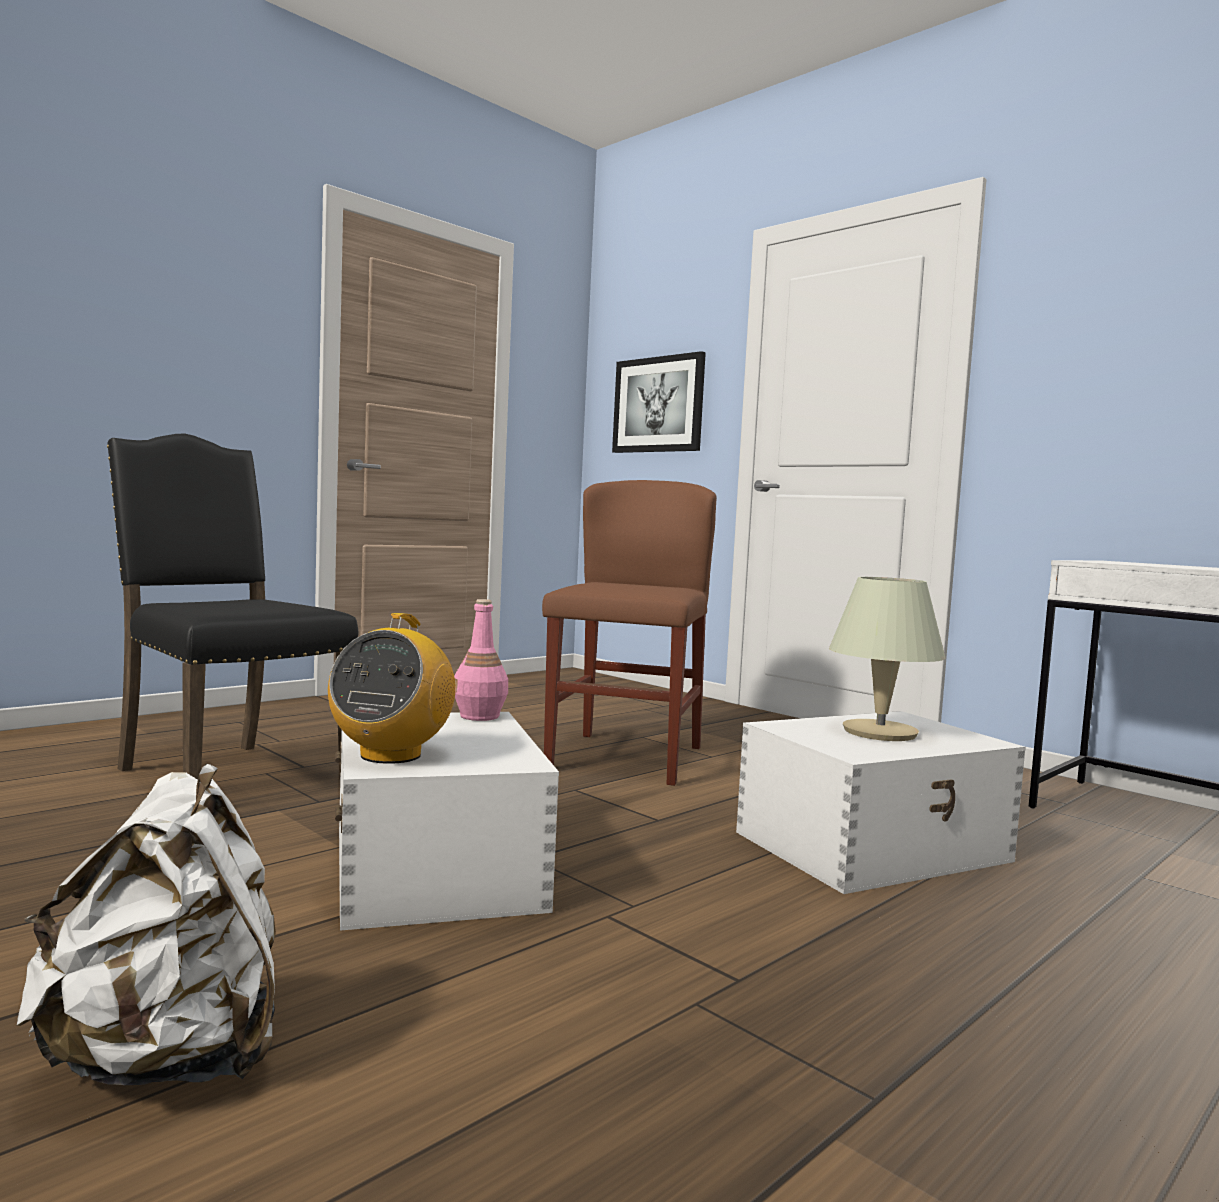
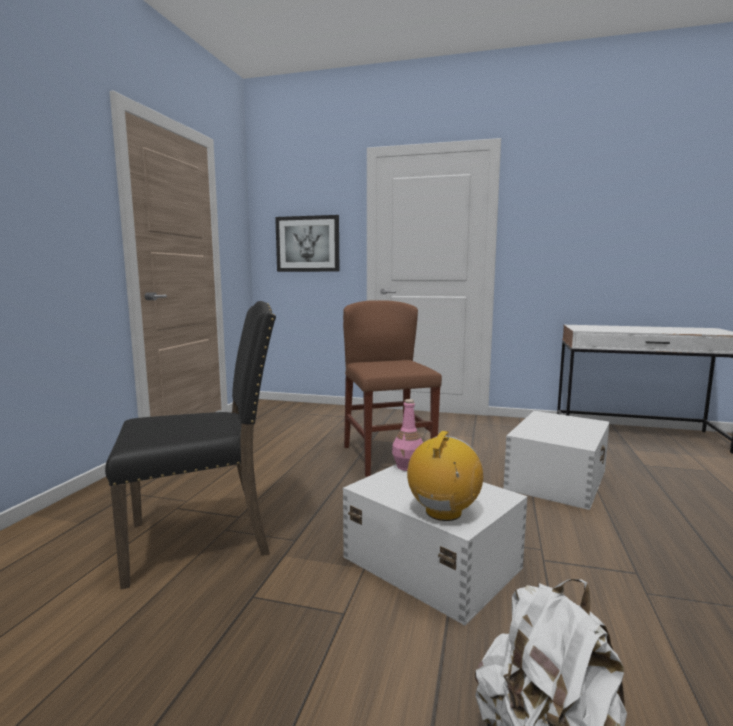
camera: 30 degrees left, 5 degrees up
black chair [107,434,358,780] -> black chair turned 150 degrees clockwise [105,301,276,589]
radio [328,613,456,764] -> radio turned 135 degrees counterclockwise [407,431,483,521]
beige table lamp [829,577,945,741] -> none

